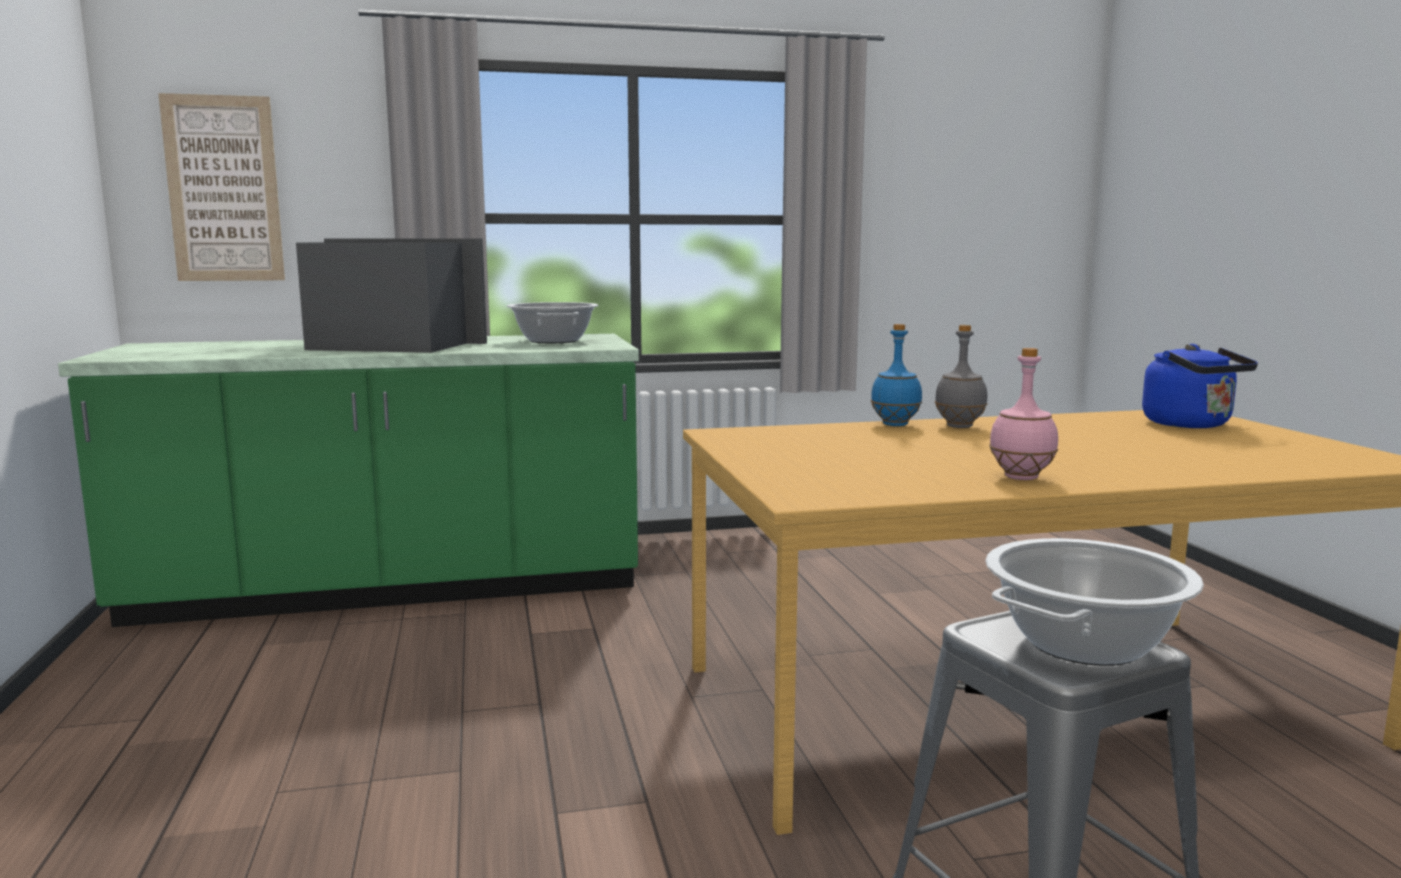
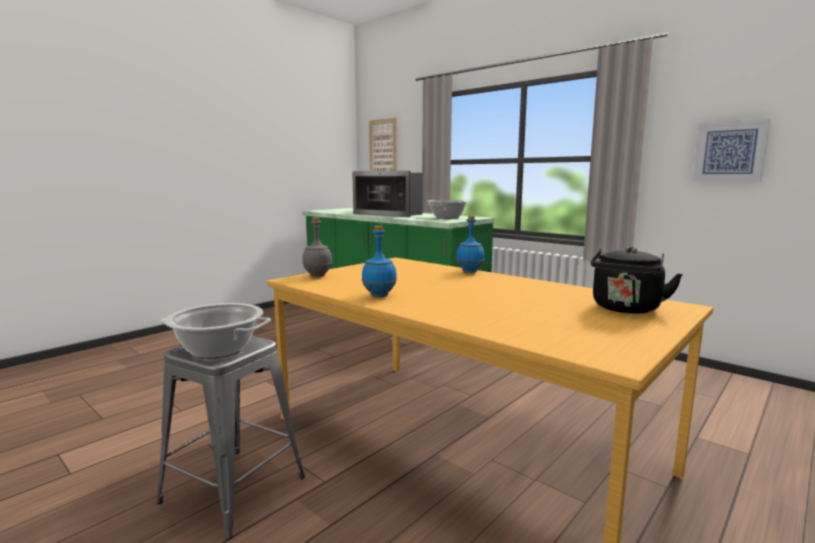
camera: 55 degrees right, 0 degrees up
microwave [296,238,487,353] -> microwave turned 150 degrees clockwise [352,171,423,217]
grey bottle [935,325,988,428] -> grey bottle moved to [302,218,332,277]
pink bottle [989,348,1058,480] -> blue bottle [362,226,397,297]
blue kettle [1142,344,1258,428] -> black kettle [591,247,683,314]
none -> picture [692,119,770,182]

